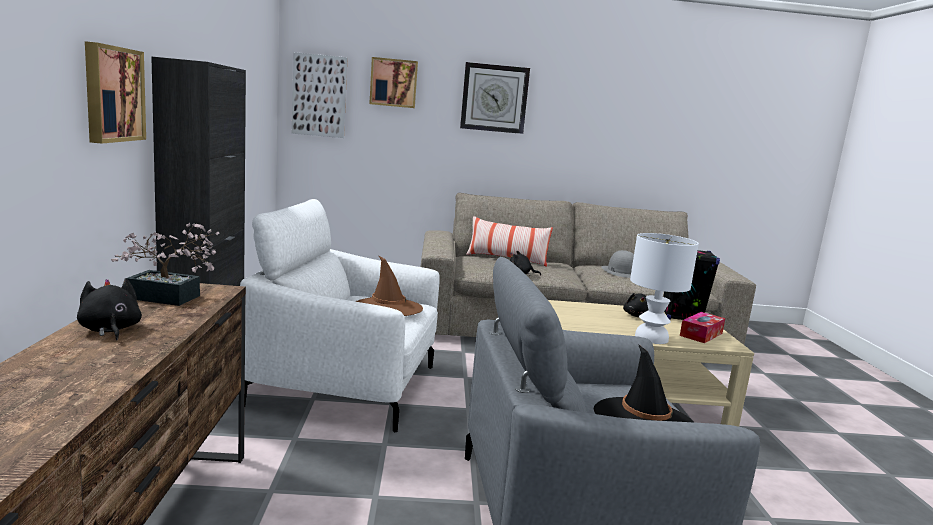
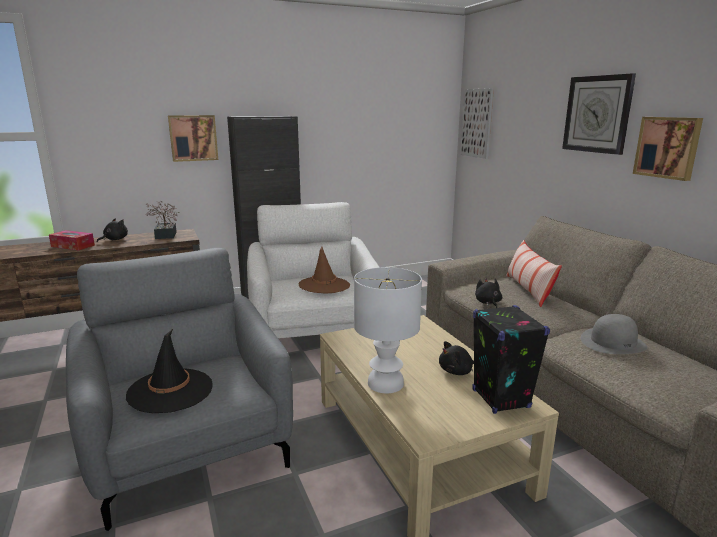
camera: 70 degrees right, 5 degrees up
picture [369,57,418,108] -> picture moved to [633,117,703,181]
tissue box [680,312,725,343] -> tissue box moved to [49,230,95,251]

